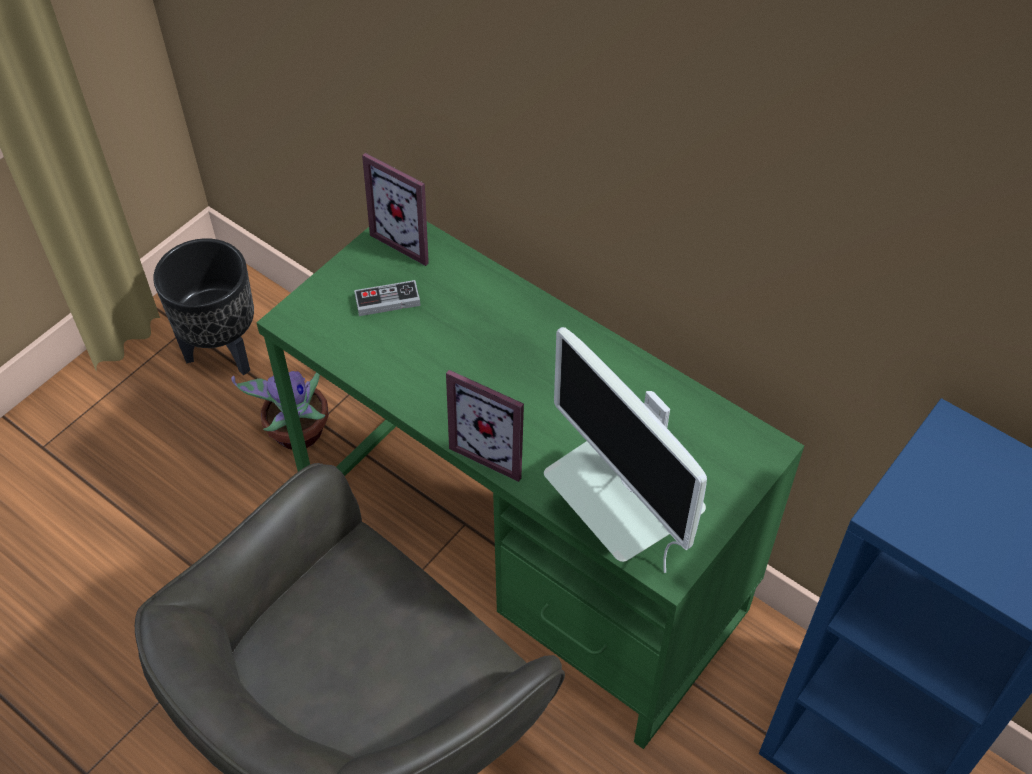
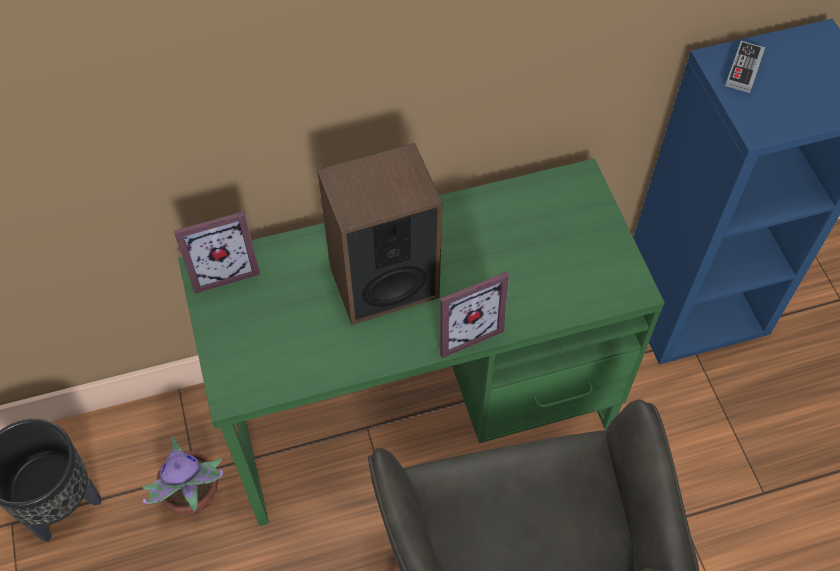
camera: 55 degrees left, 5 degrees up
game controller [354,280,421,316] -> game controller moved to [725,41,765,93]
monitor [544,327,707,573] -> none
none -> speaker [317,143,442,325]

